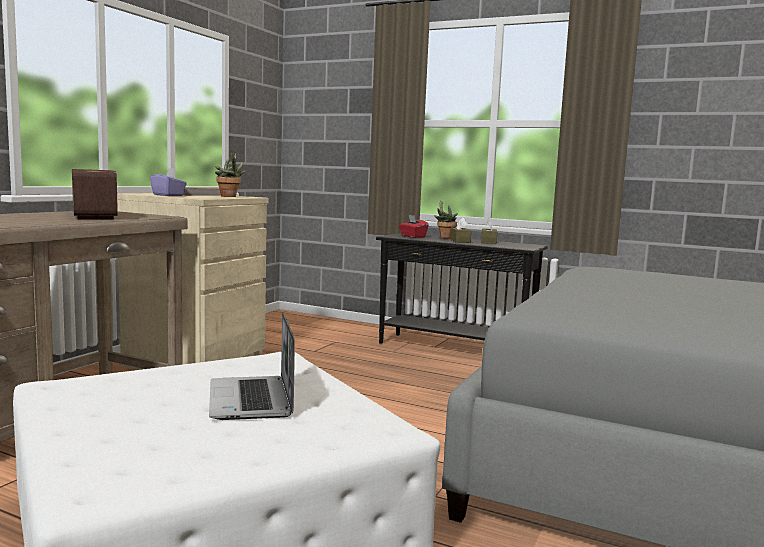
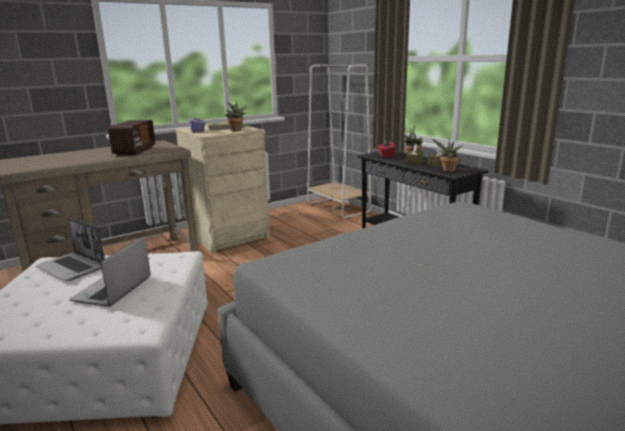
camera: 30 degrees right, 10 degrees up
none -> laptop [36,218,105,281]
none -> clothes rack [307,64,371,219]
none -> potted plant [432,139,463,172]

